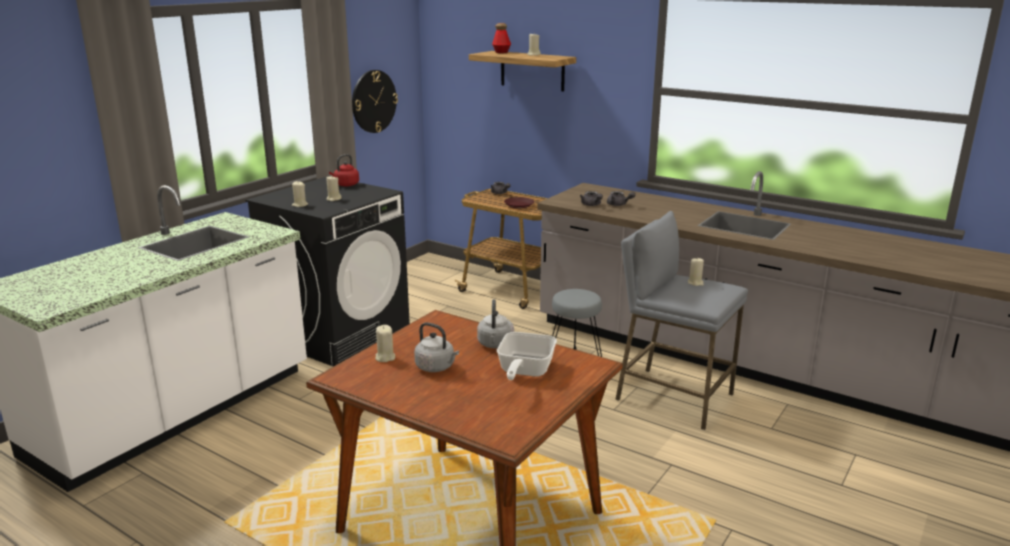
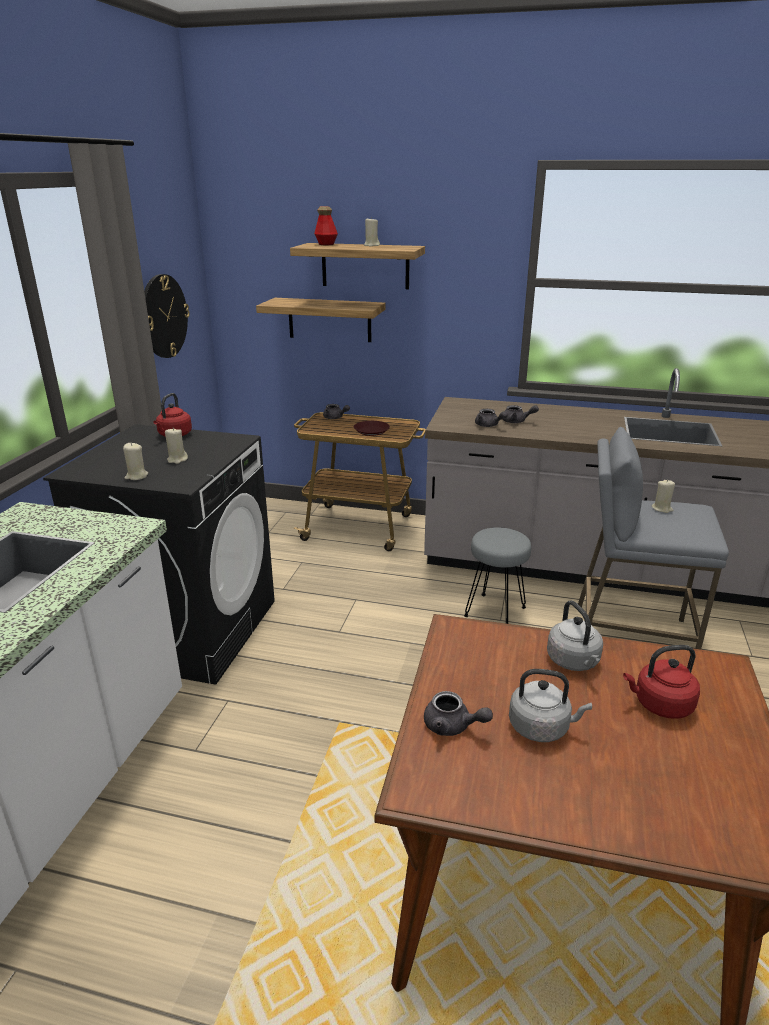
camera: 20 degrees left, 5 degrees up
beige candle [375,325,395,362] -> grey teapot [424,691,493,736]
frying pan [497,332,557,380] -> red kettle [623,645,700,719]
none -> shelf [256,298,386,342]

